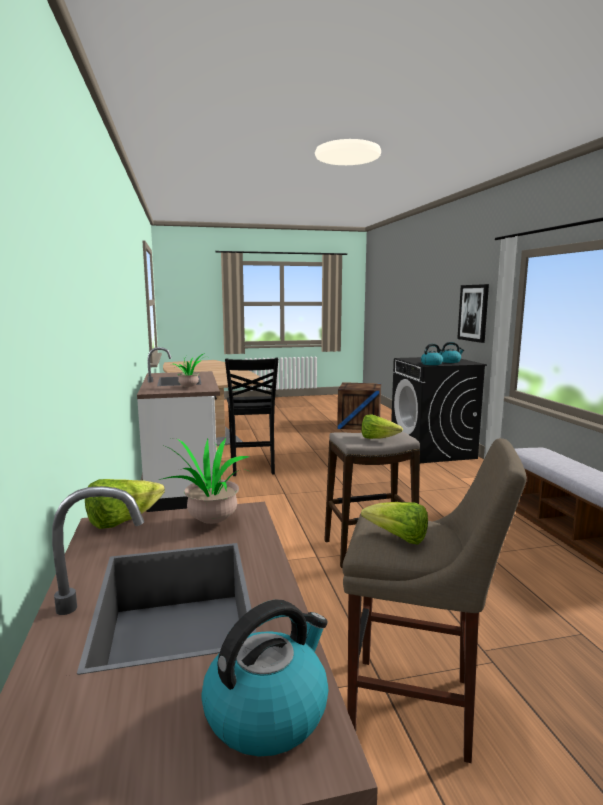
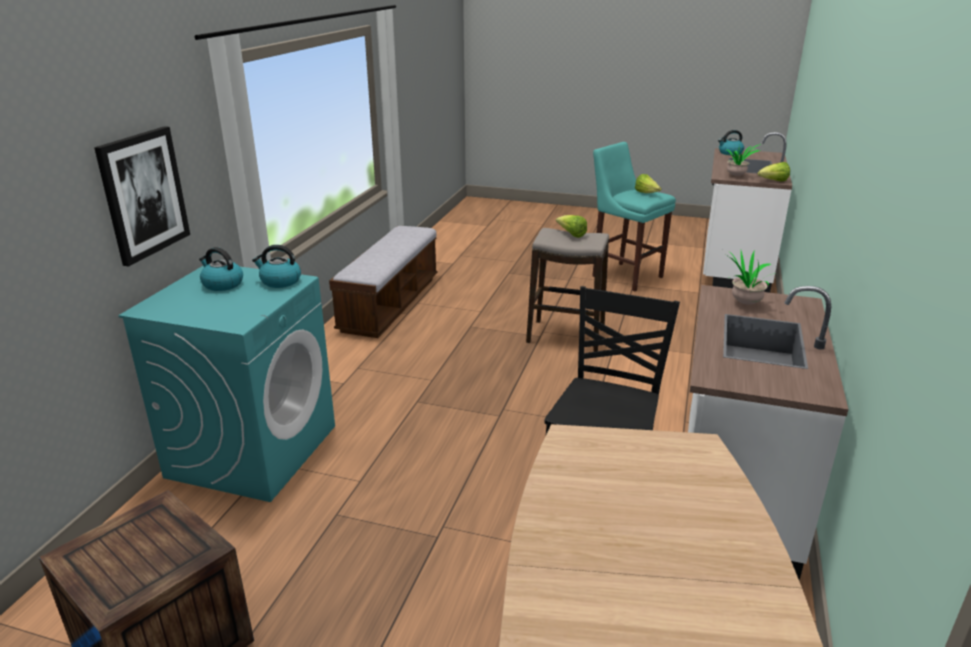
camera: 150 degrees left, 15 degrees up
beige stool [342,438,527,763] -> turquoise stool [592,142,676,291]
black washing machine [391,357,487,463] -> turquoise washing machine [118,266,335,502]

